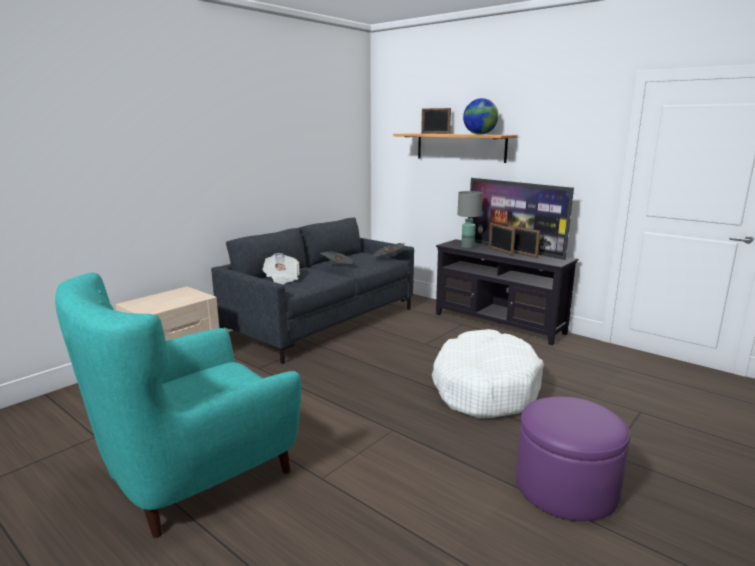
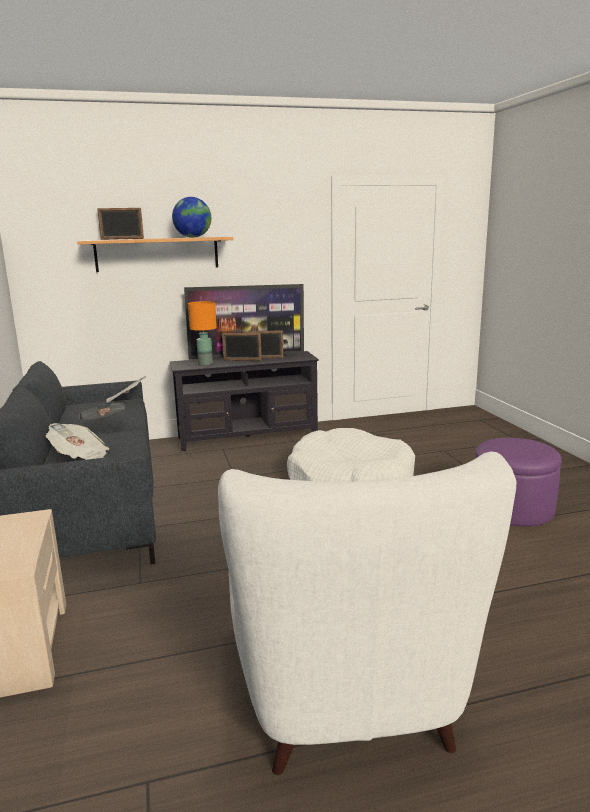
camera: 55 degrees left, 0 degrees up
turquoise armchair [55,273,301,538] -> white armchair [218,451,516,775]
grey table lamp [457,191,483,248] -> orange table lamp [188,301,217,366]

